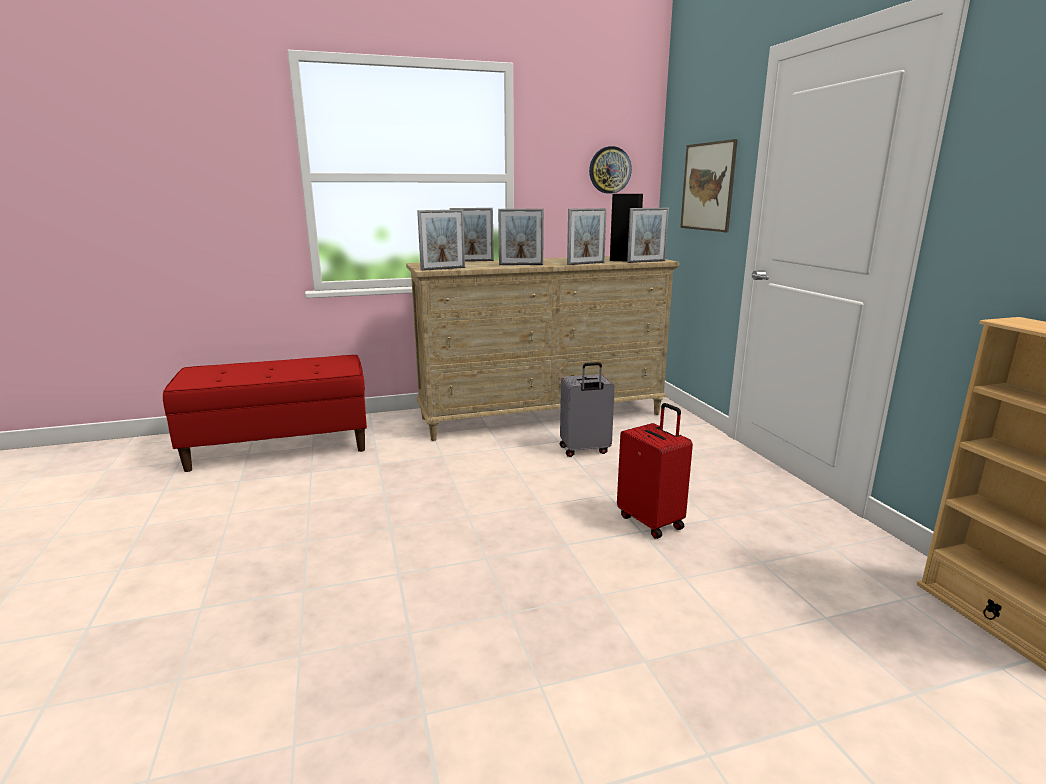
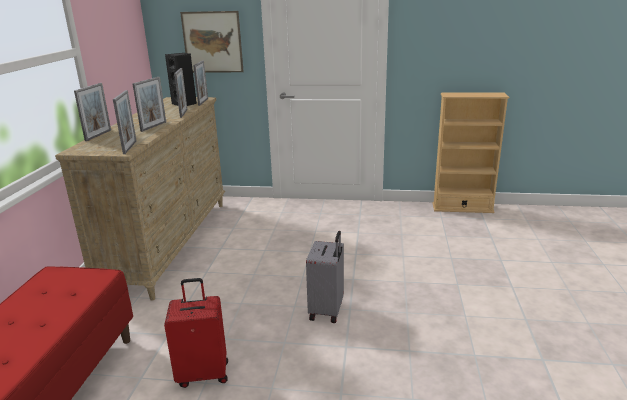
camera: 65 degrees left, 5 degrees up
grey suitcase [560,362,615,457] -> grey suitcase moved to [306,231,344,323]
wall clock [589,146,632,194] -> none
red suitcase [617,403,693,539] -> red suitcase moved to [164,278,228,388]

